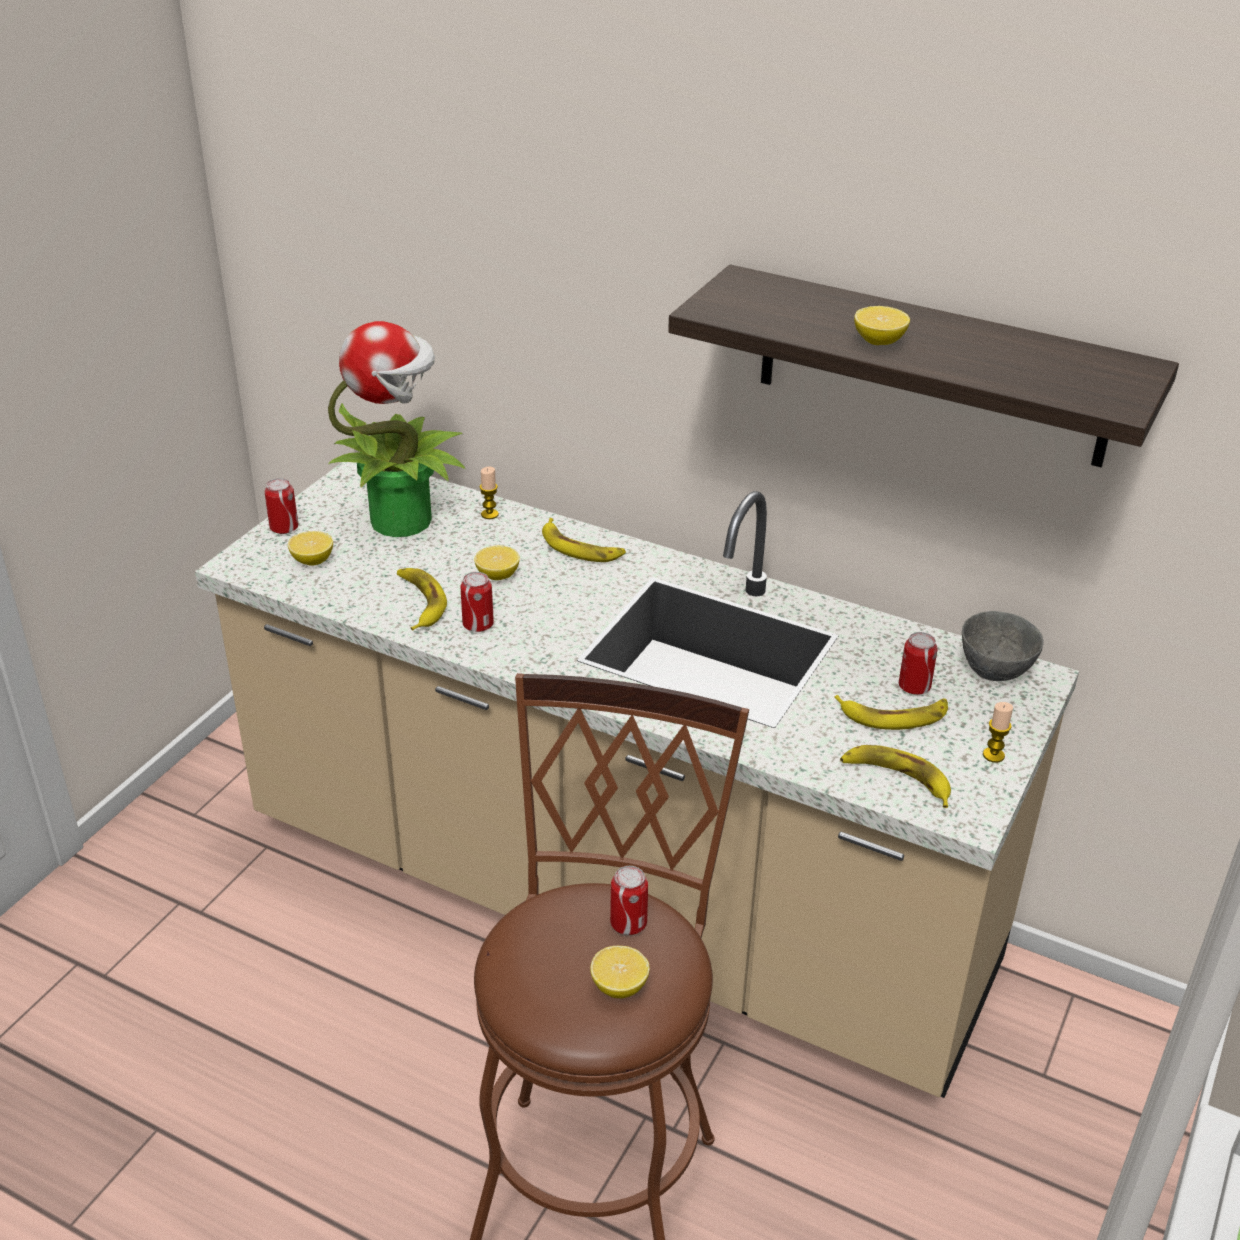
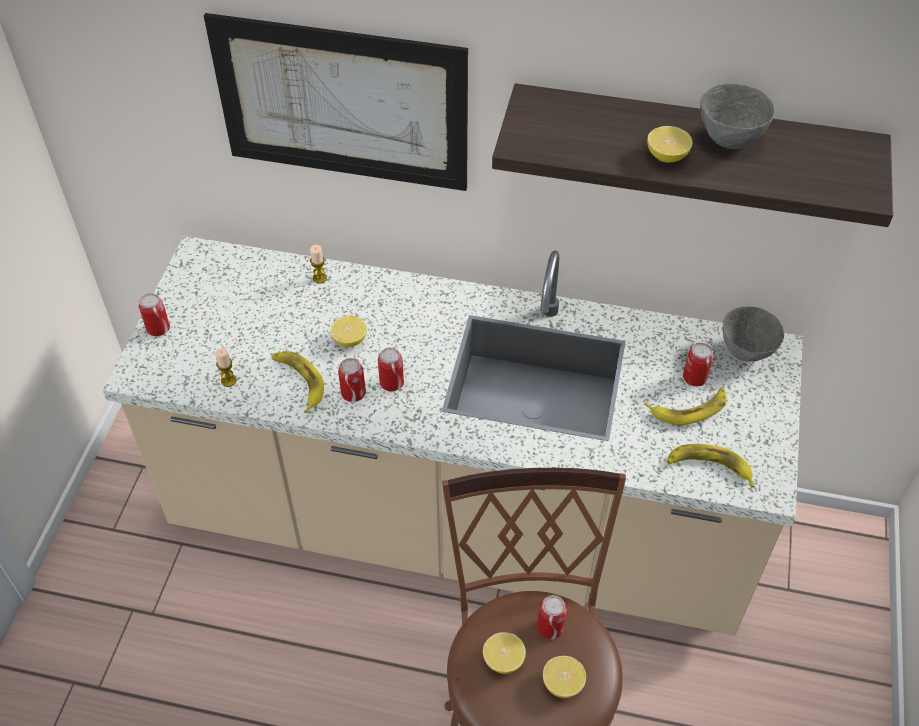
camera: 15 degrees left, 15 degrees up
lemon [288,531,333,566] -> lemon moved to [483,632,526,674]
potted plant [328,321,465,537] -> none
banana [542,518,626,562] -> none
candle [983,702,1013,763] -> candle moved to [215,348,237,387]
none -> picture [204,13,468,191]
none -> can [378,347,404,391]
none -> grey bowl [700,84,775,149]

